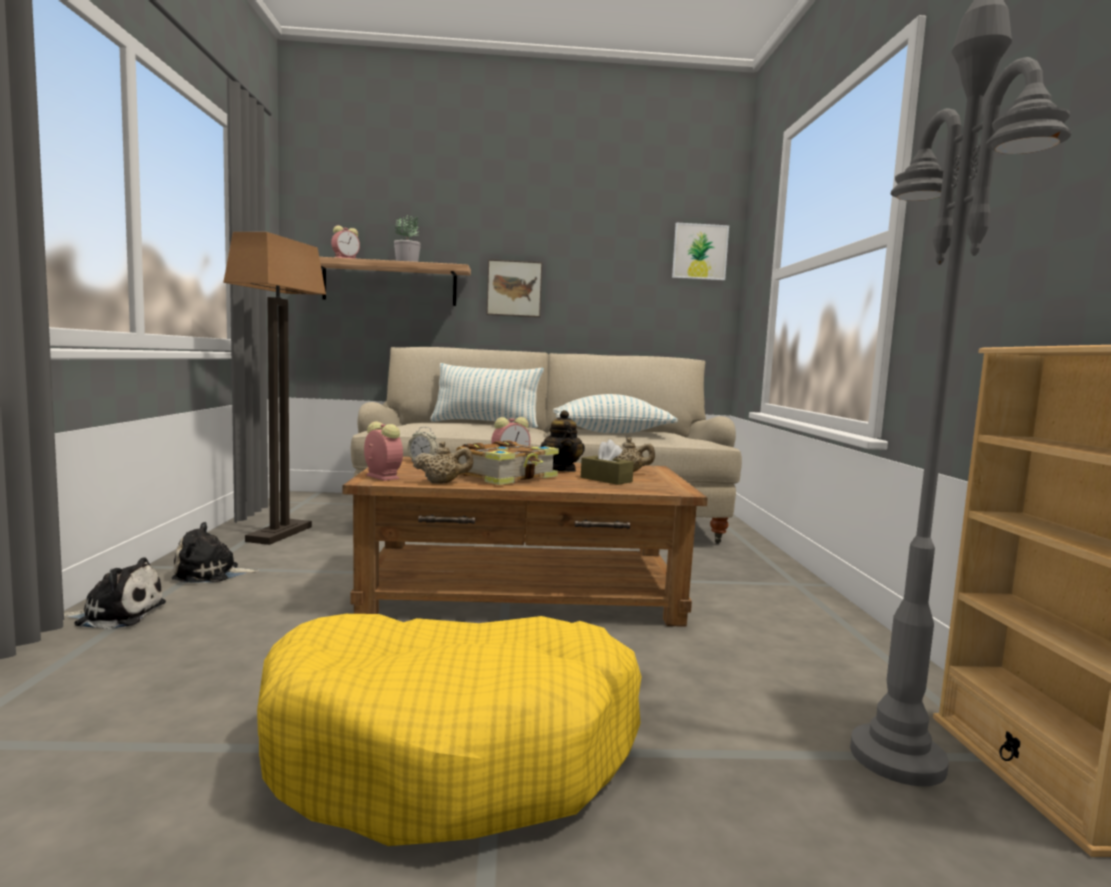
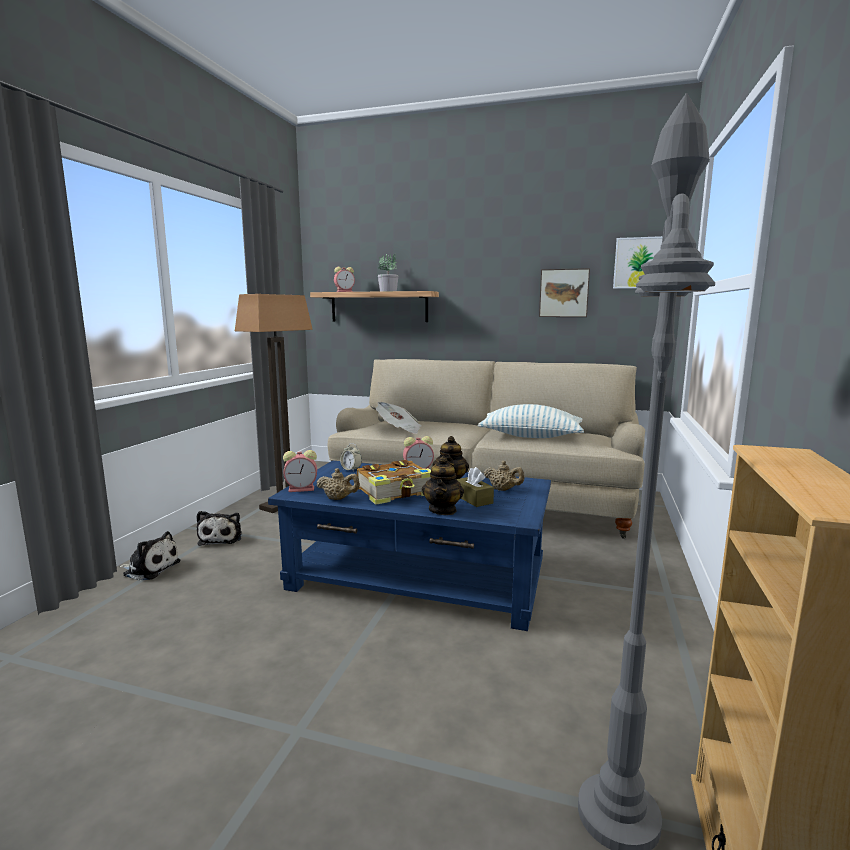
camera: 20 degrees right, 5 degrees up
plush toy [172,522,259,583] -> plush toy turned 105 degrees counterclockwise [196,511,242,546]
yellow dog bed [257,614,642,846] -> none
brown coffee table [342,457,708,627] -> blue coffee table [268,461,551,631]
alarm clock [364,421,403,481] -> alarm clock turned 105 degrees clockwise [283,450,317,492]
pillow [430,363,544,428] -> none
picture [486,259,543,317] -> picture moved to [539,268,590,317]
none -> newspaper [376,402,422,434]
none -> teapot [422,456,464,515]

